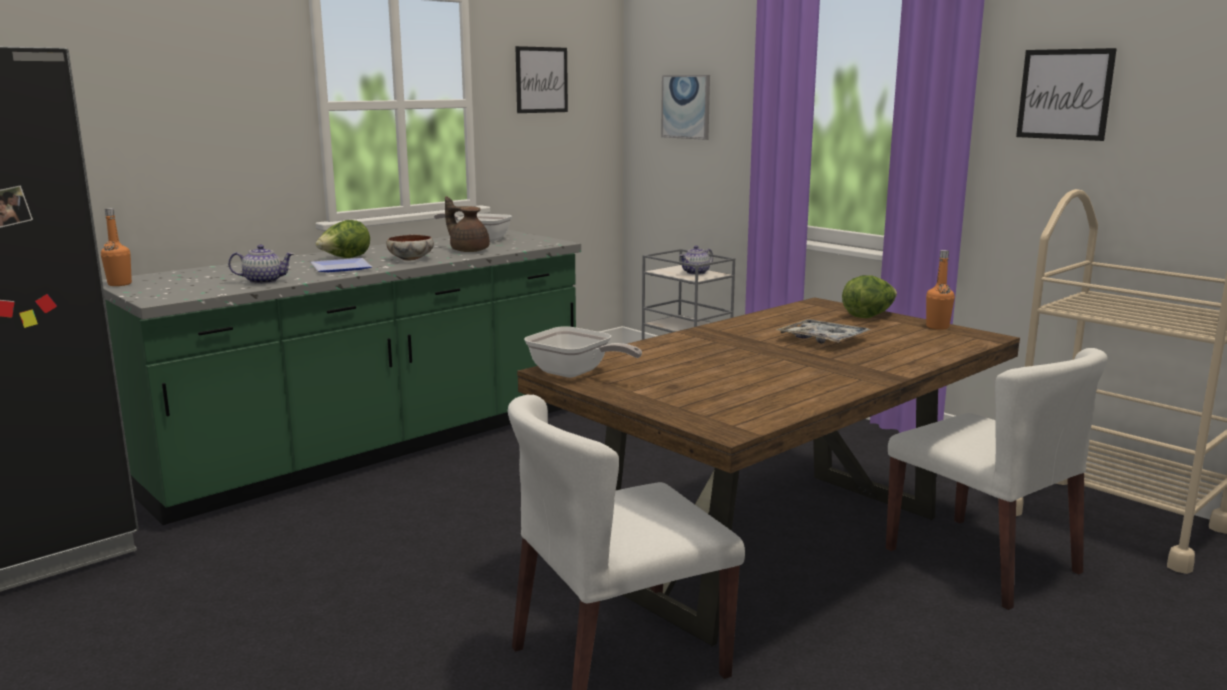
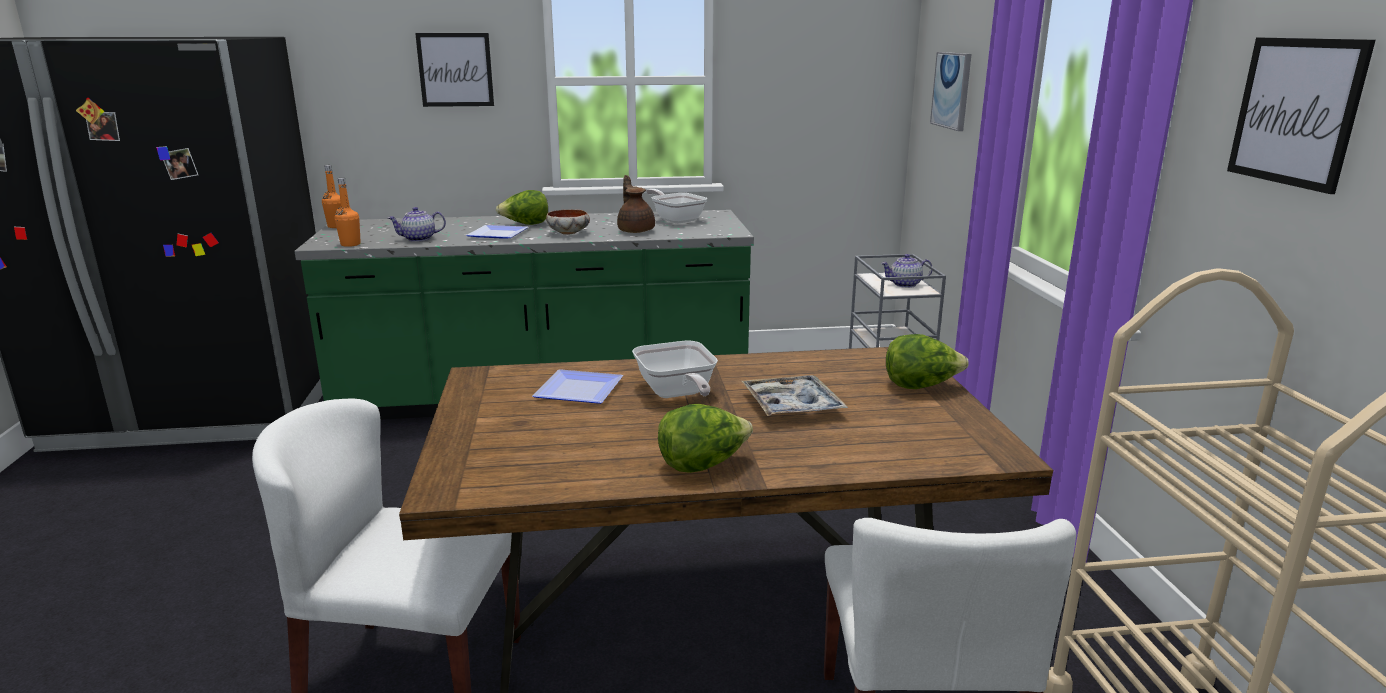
camera: 35 degrees right, 5 degrees up
teapot [228,245,294,284] -> teapot turned 135 degrees clockwise [388,207,446,242]
picture [515,46,568,113] -> picture moved to [415,33,494,107]
frying pan [524,326,642,378] -> frying pan moved to [632,340,718,398]
orange bottle [926,250,955,330] -> orange bottle moved to [335,178,361,247]
none -> plate [533,369,623,404]
none -> lettuce [658,404,753,473]

